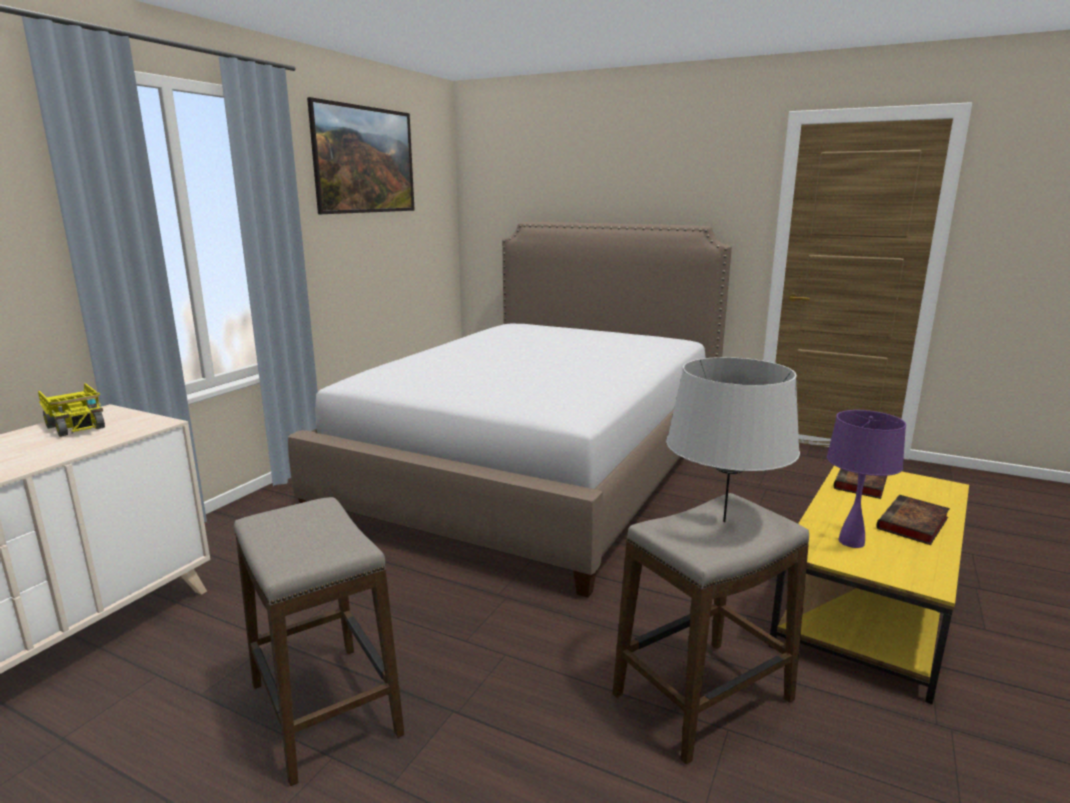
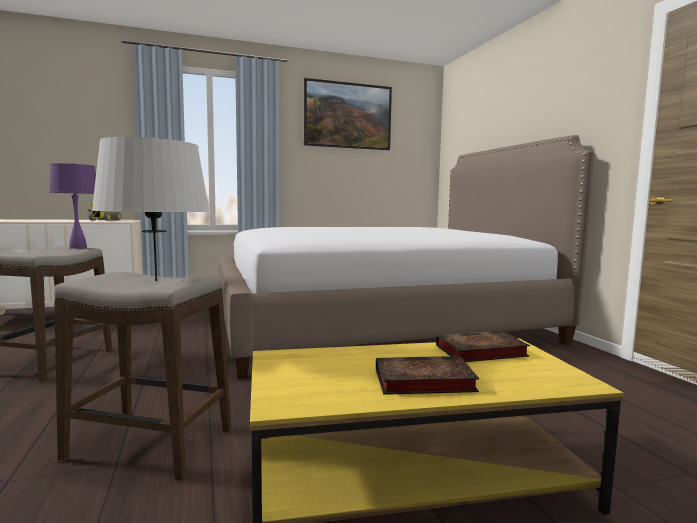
camera: 45 degrees right, 10 degrees down
purple table lamp [827,410,906,548] -> purple table lamp moved to [49,163,96,249]

